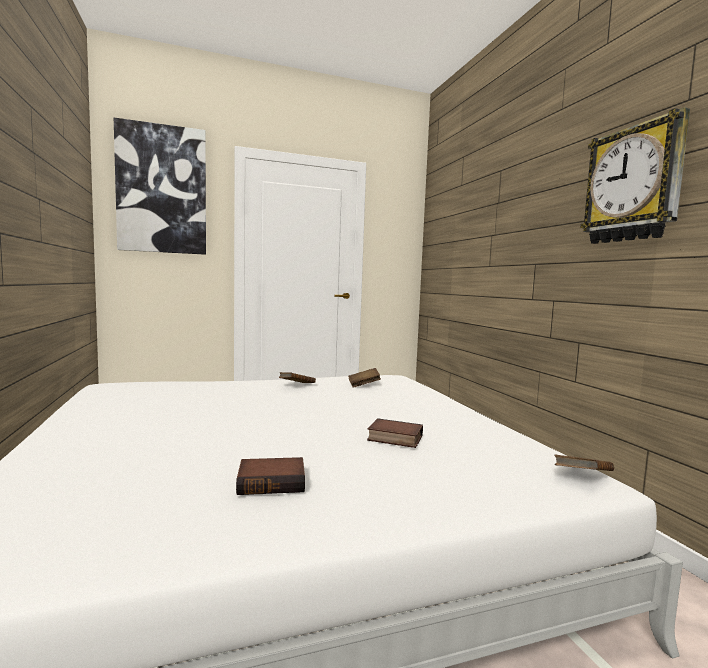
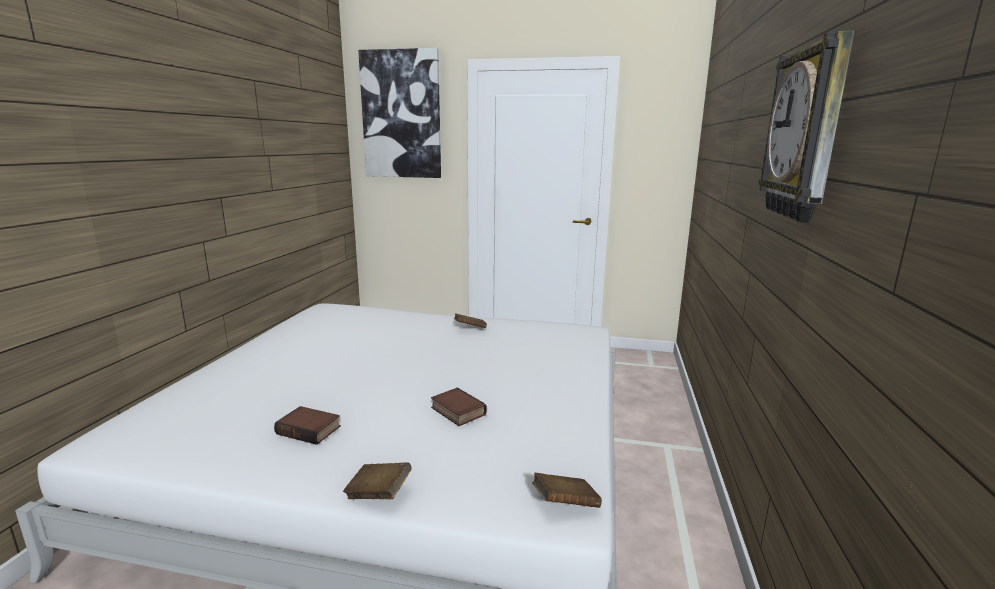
camera: 30 degrees right, 10 degrees up
brown book [348,368,381,388] -> brown book moved to [343,462,412,499]

